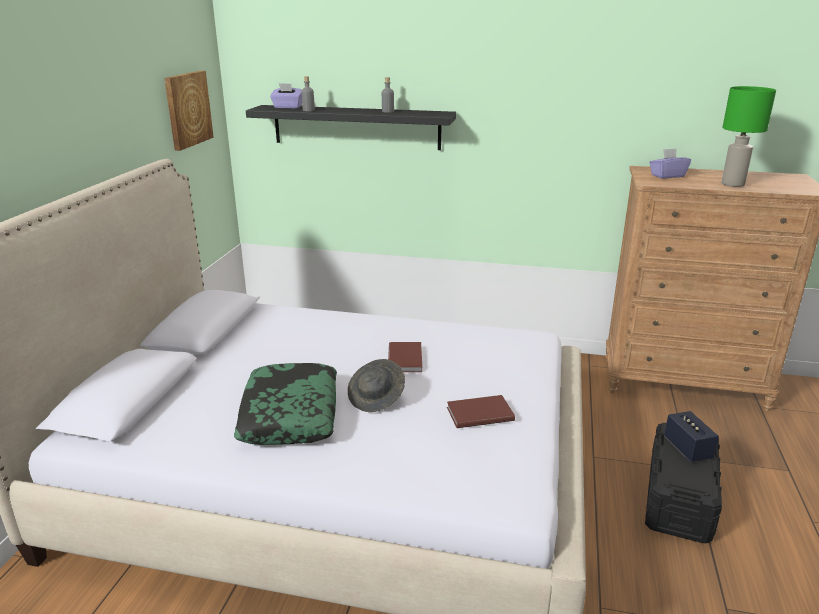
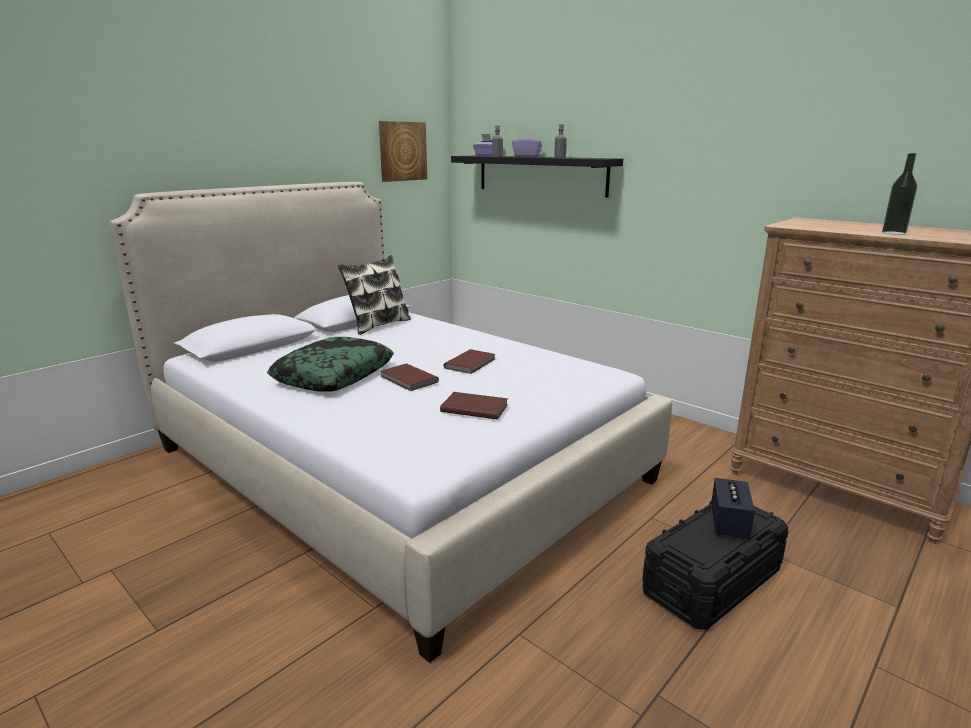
camera: 30 degrees right, 5 degrees down
grey hat [348,359,405,412] -> brown book [380,363,439,391]
purple tissue box [649,148,691,179] -> purple tissue box moved to [512,133,542,157]
green table lamp [721,86,776,187] -> bottle [882,153,917,235]
none -> pillow [338,255,411,335]

